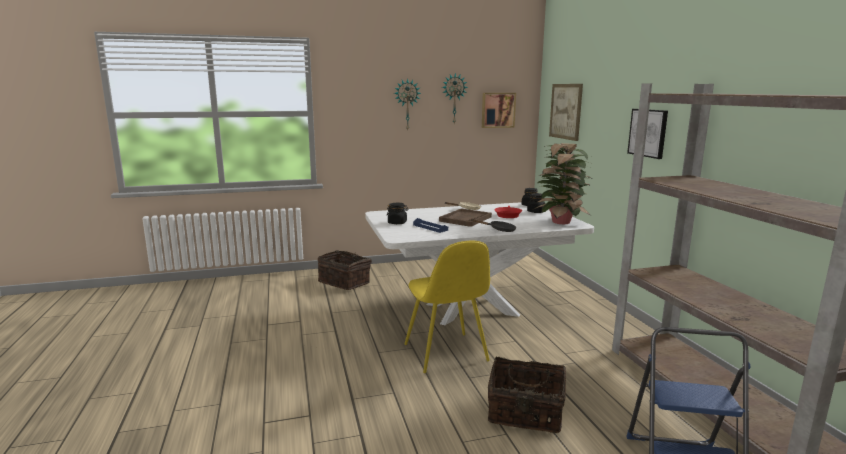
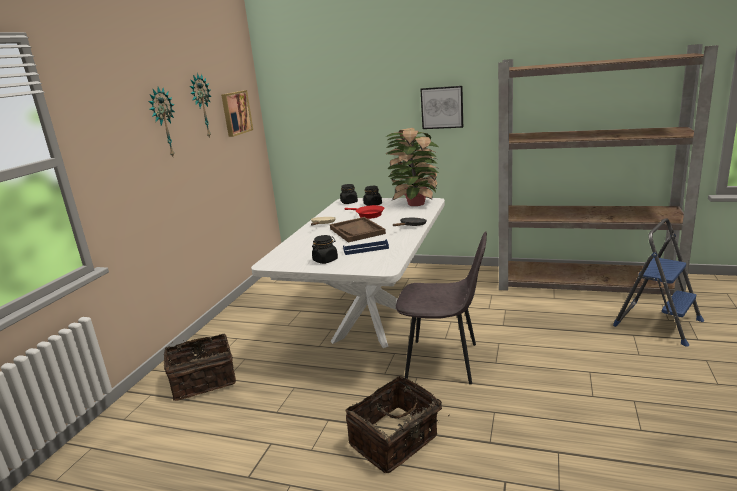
camera: 55 degrees left, 5 degrees up
yellow chair [405,241,490,373] -> grey chair [396,231,487,384]
basket [488,356,566,433] -> basket moved to [345,375,450,473]
picture [549,84,583,141] -> none

